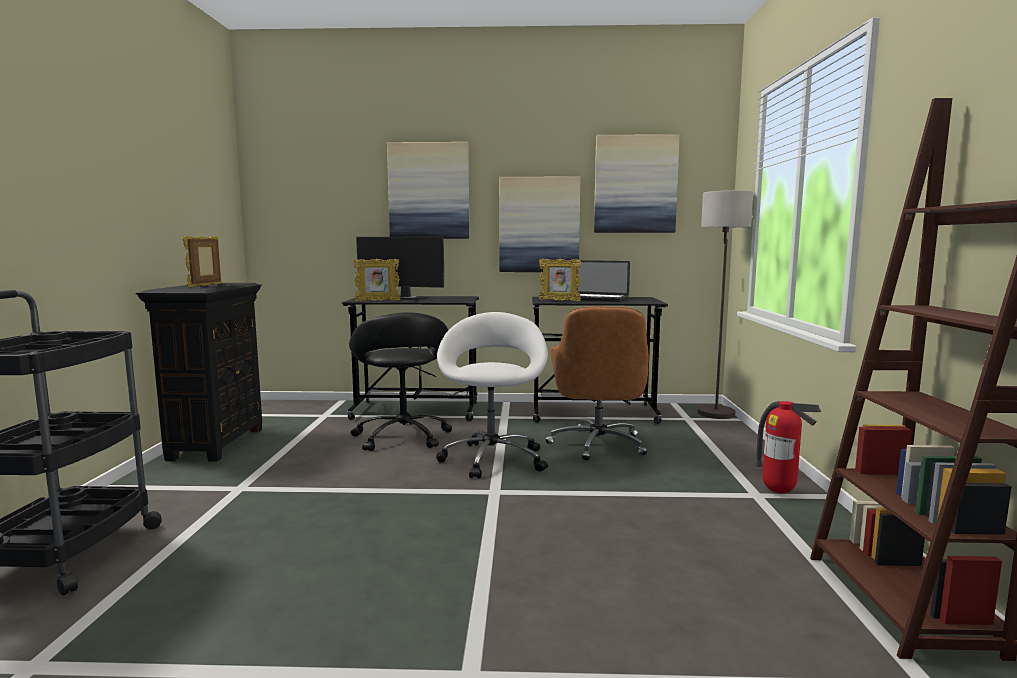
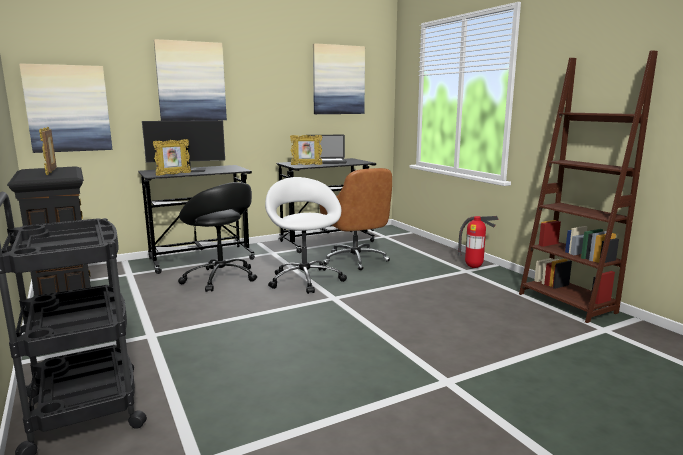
camera: 30 degrees left, 5 degrees up
picture [499,177,580,272] -> picture moved to [19,63,112,153]
grey floor lamp [698,190,753,419] -> none

